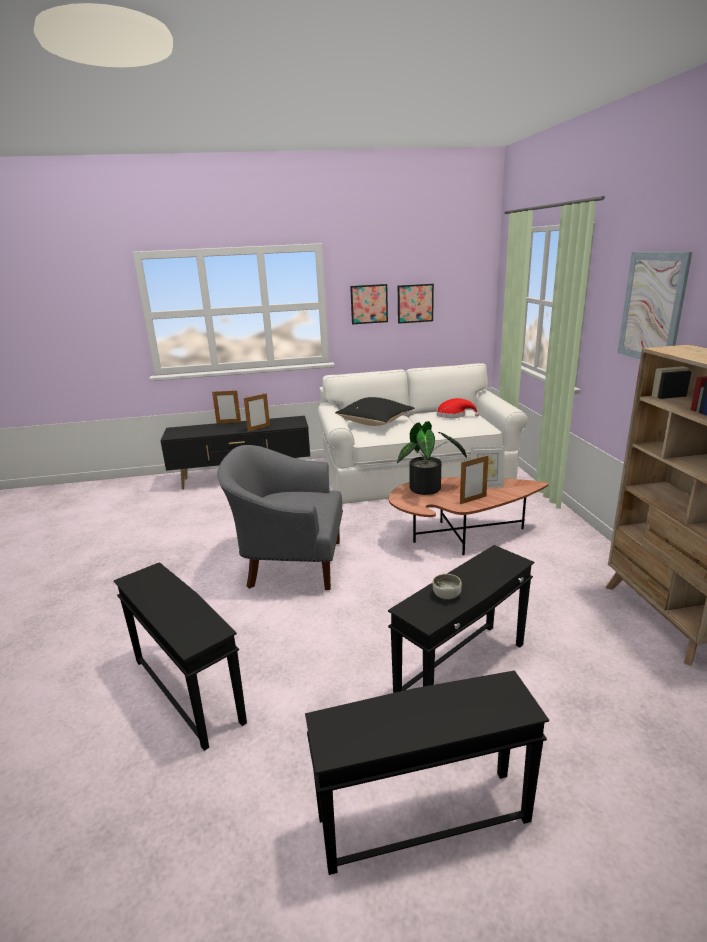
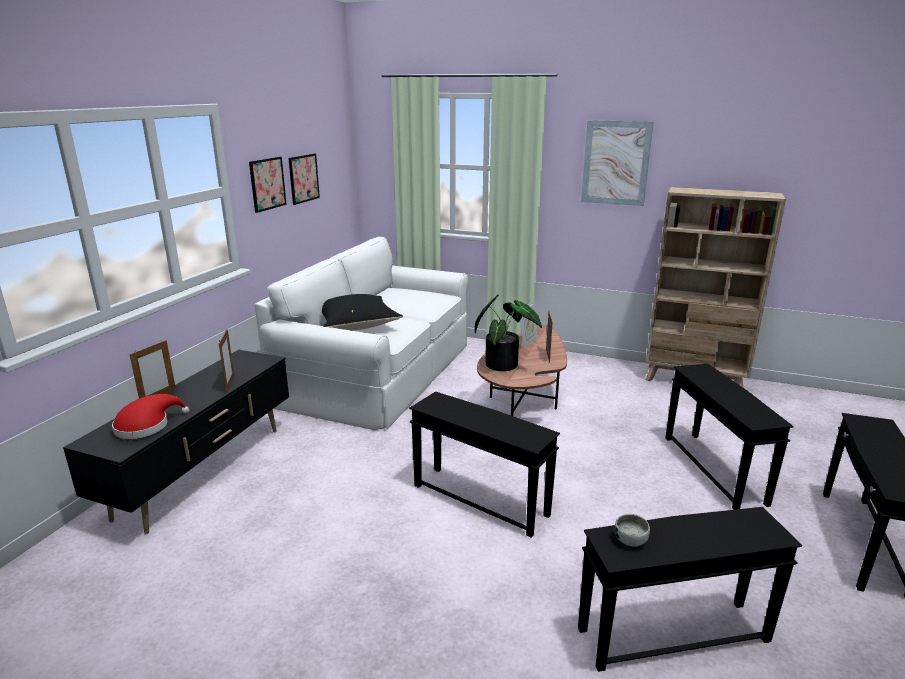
camera: 60 degrees left, 0 degrees up
grey armchair [217,445,343,590] -> black side table [409,391,560,538]
bowl [432,574,462,599] -> bowl moved to [615,514,650,547]
red hat [437,398,479,418] -> red hat moved to [112,394,189,439]

